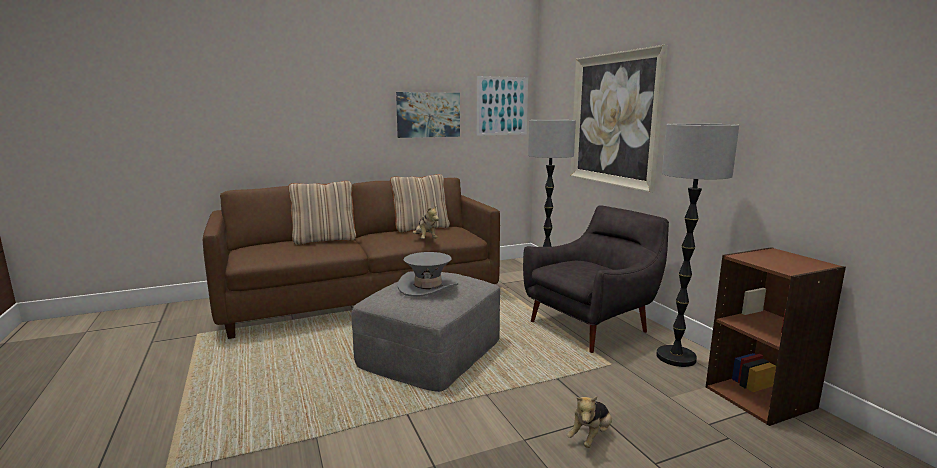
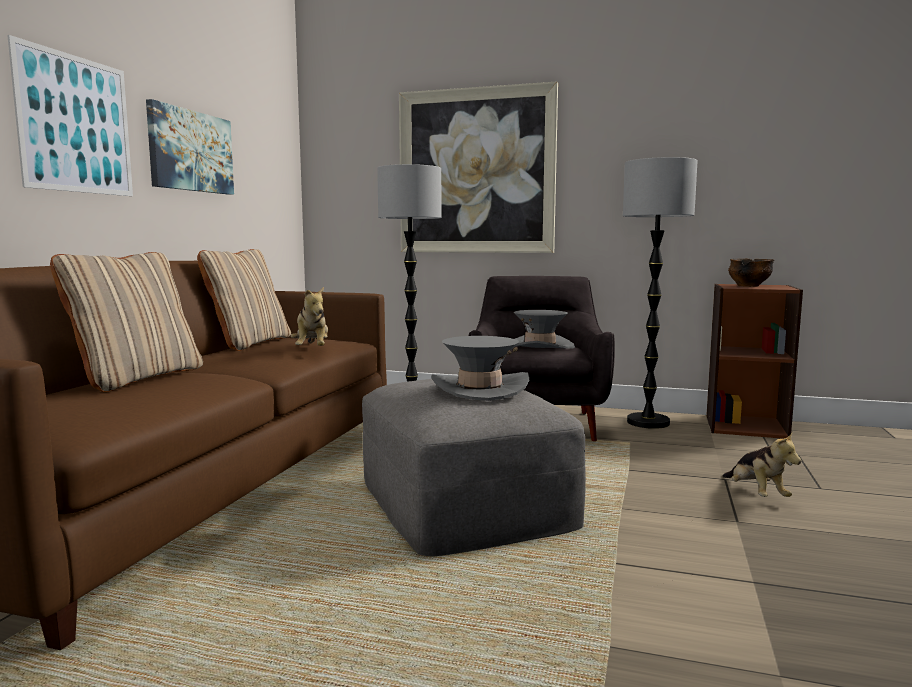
camera: 50 degrees left, 5 degrees down
plush toy [413,205,439,239] -> plush toy turned 60 degrees clockwise [291,287,328,346]
picture [477,76,528,136] -> picture moved to [7,35,133,196]
none -> grey hat [514,310,575,349]
none -> bowl [728,259,774,287]

